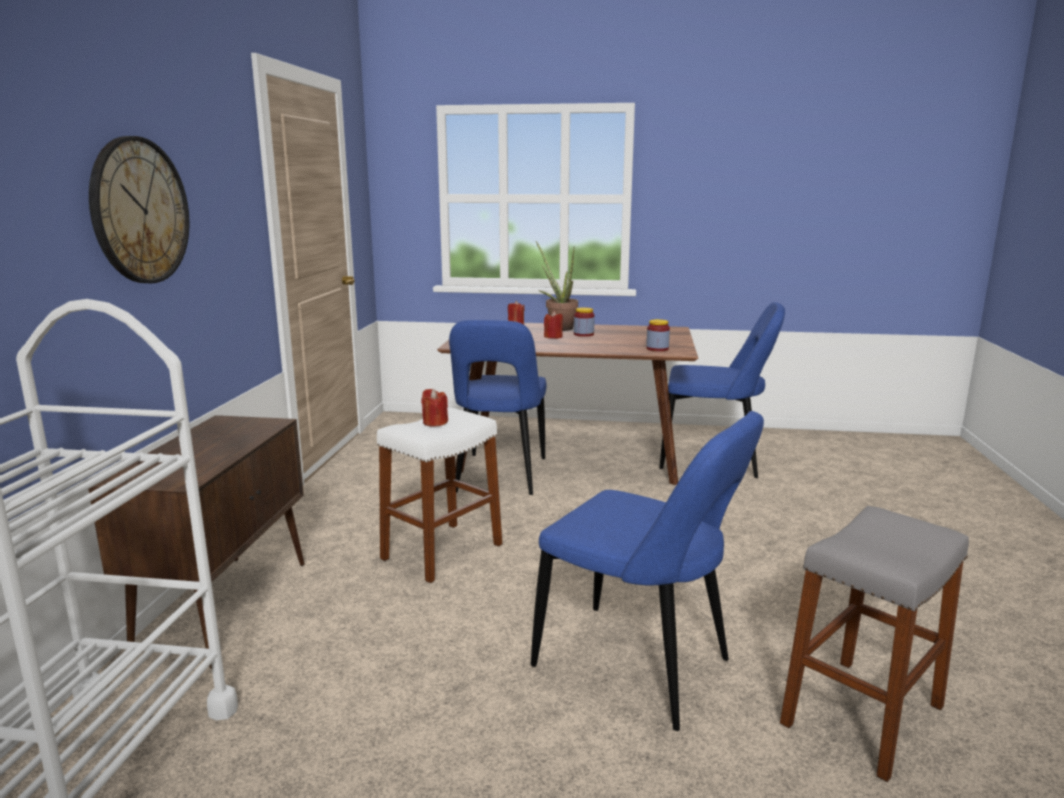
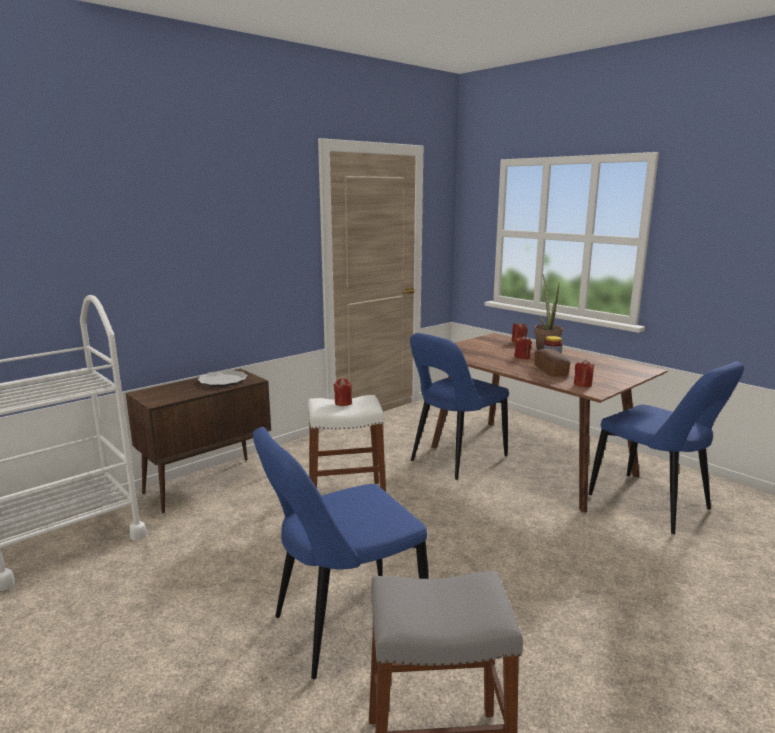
camera: 40 degrees right, 0 degrees up
wall clock [89,136,189,283] -> none
blue chair [531,411,764,731] -> blue chair turned 75 degrees clockwise [253,427,429,679]
jar [646,319,670,351] -> red candle [574,360,594,387]
none -> plate [197,370,248,387]
none -> bread [534,349,570,377]

